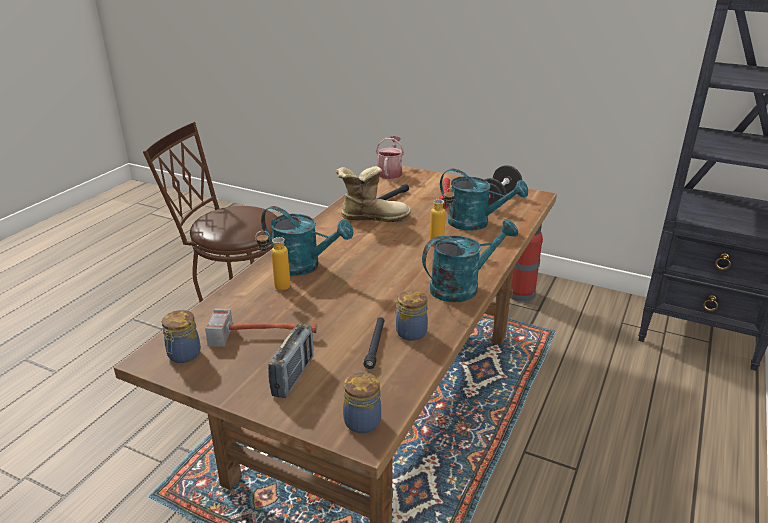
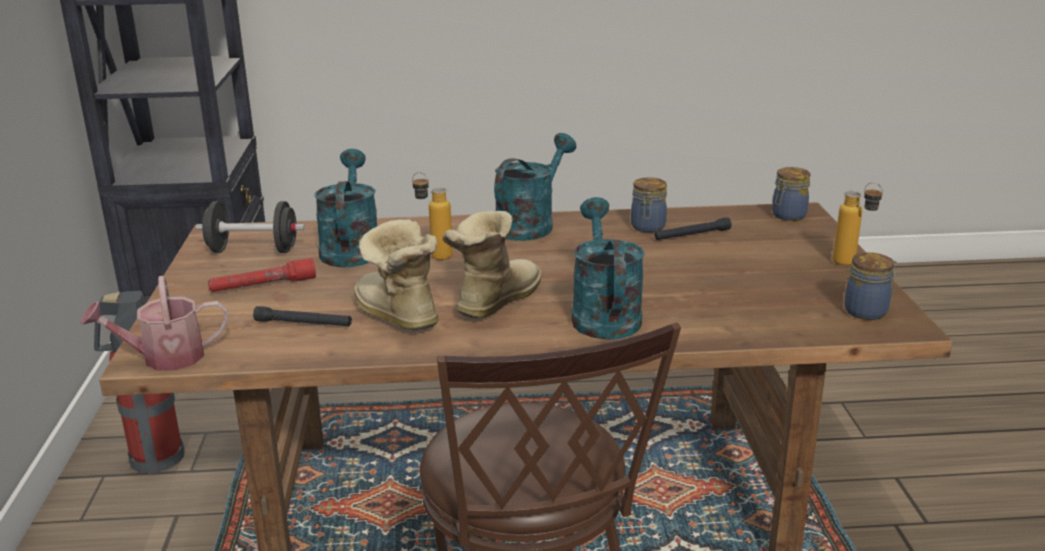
camera: 120 degrees left, 5 degrees down
hammer [205,309,317,347] -> none
bottle [255,231,291,290] -> bottle moved to [833,182,883,265]
radio [268,324,313,398] -> none
turquoise watering can [422,219,518,302] -> turquoise watering can turned 90 degrees clockwise [494,133,576,241]
none -> boot [443,211,542,318]

